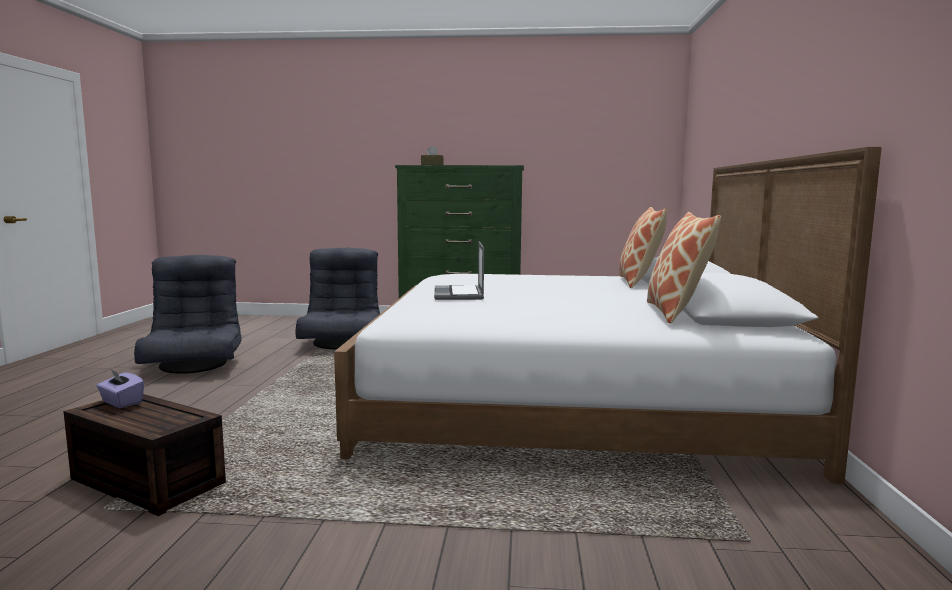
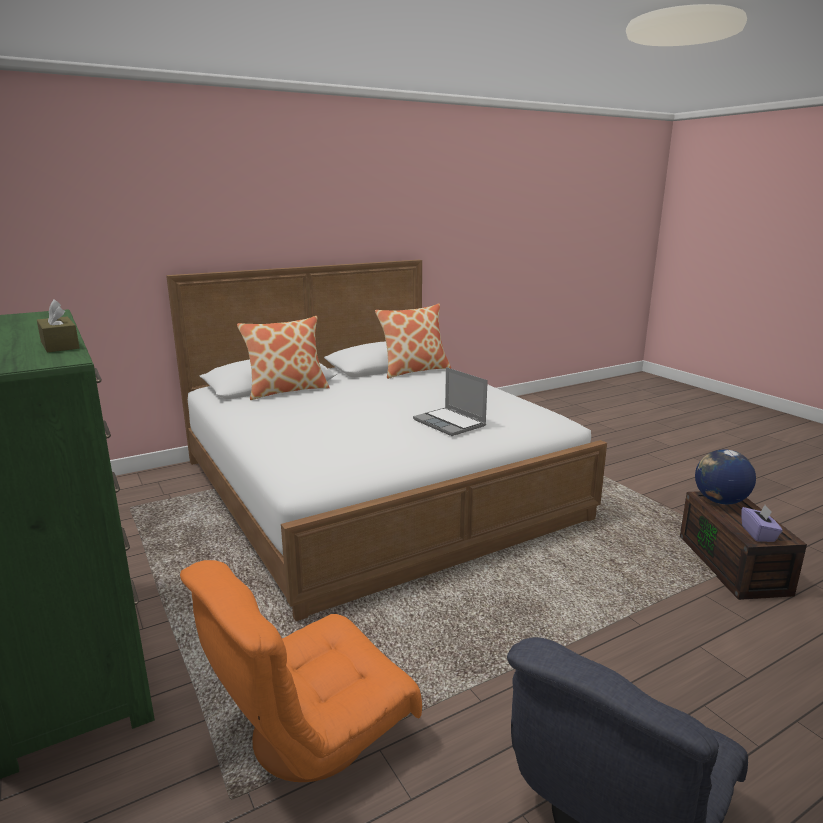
camera: 125 degrees left, 10 degrees up
grey armchair [296,248,380,349] -> orange armchair [180,560,422,782]
laptop [434,241,484,300] -> laptop turned 90 degrees clockwise [413,367,488,436]
none -> globe [695,449,756,505]

